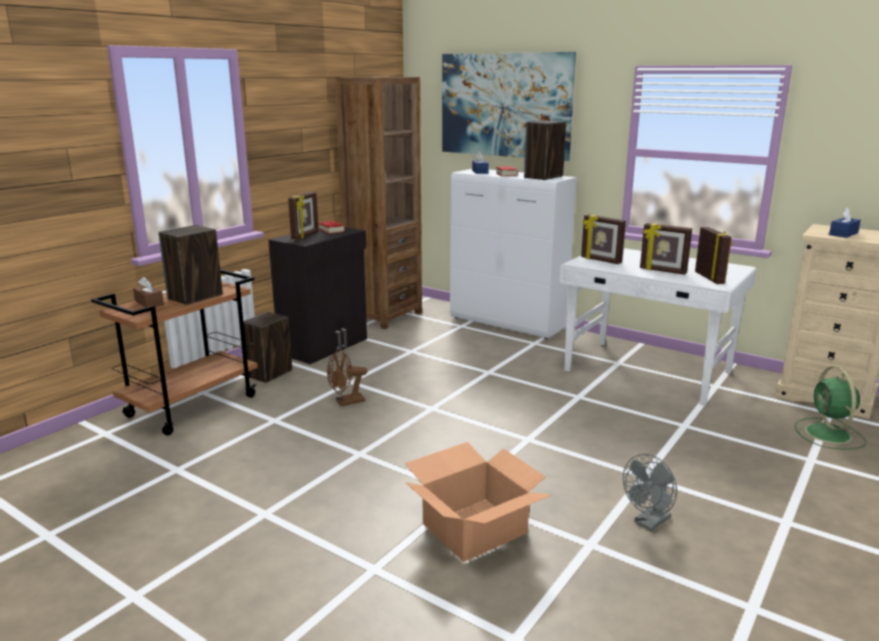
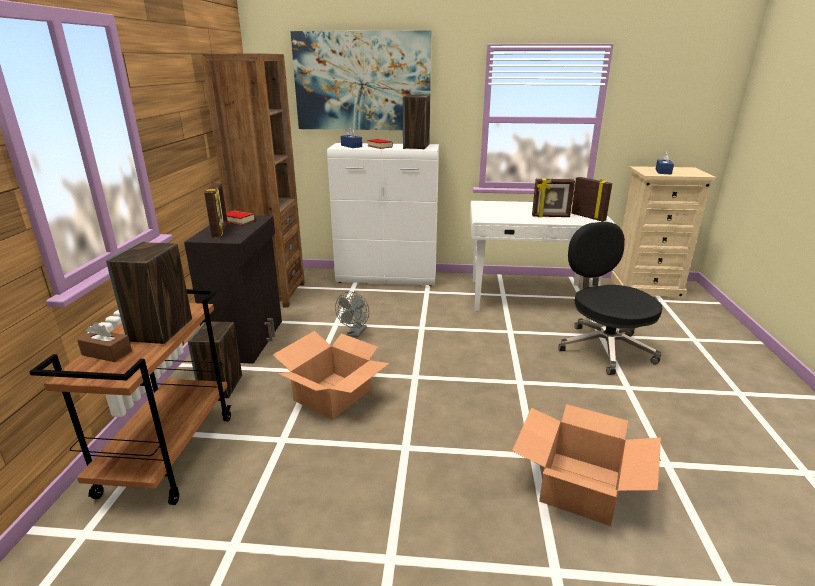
camera: 30 degrees left, 5 degrees up
brown fan [327,349,367,406] -> cardboard box [273,331,390,419]
picture frame [581,214,626,264] -> none
grey fan [623,454,677,531] -> grey fan moved to [335,292,369,338]
green fan [795,367,866,450] -> none
none -> black office chair [558,222,662,375]

